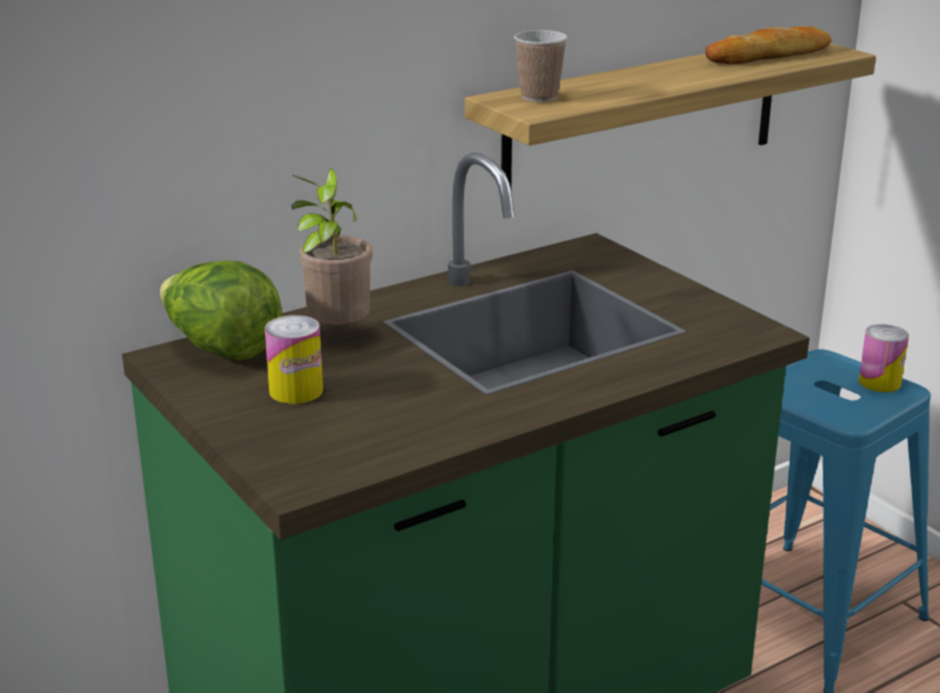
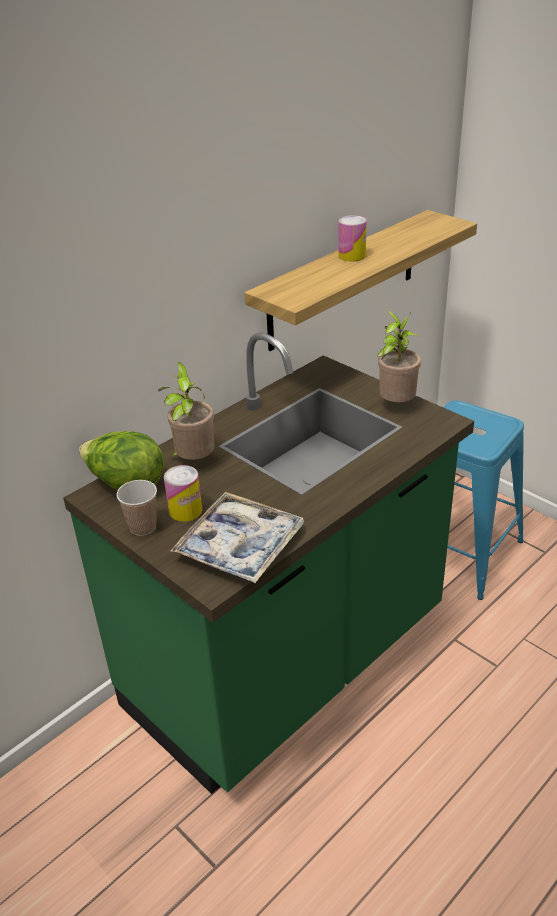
camera: 10 degrees left, 10 degrees up
cup [514,30,568,102] -> cup moved to [117,480,157,536]
bread [705,26,832,64] -> none
can [859,324,909,392] -> can moved to [338,215,367,261]
none -> tray [171,492,304,583]
none -> potted plant [377,310,421,402]

